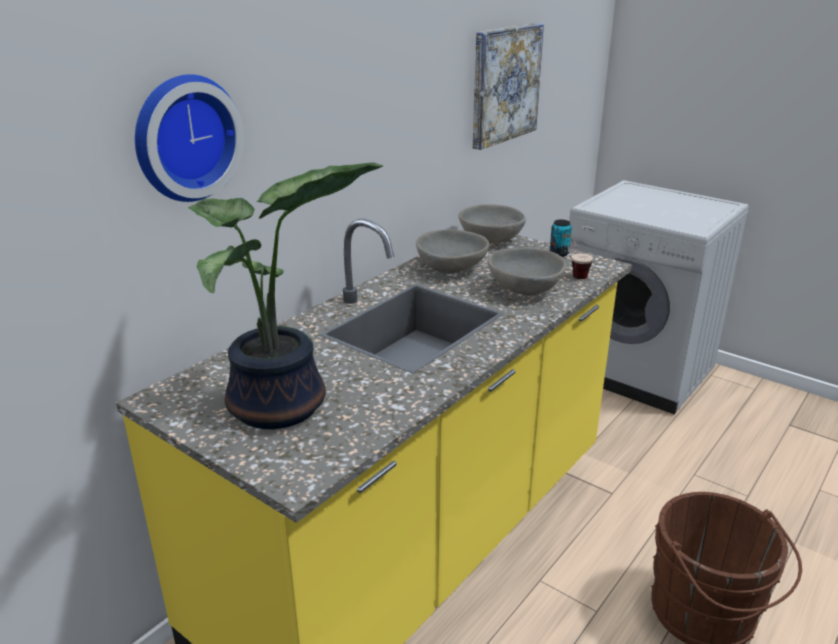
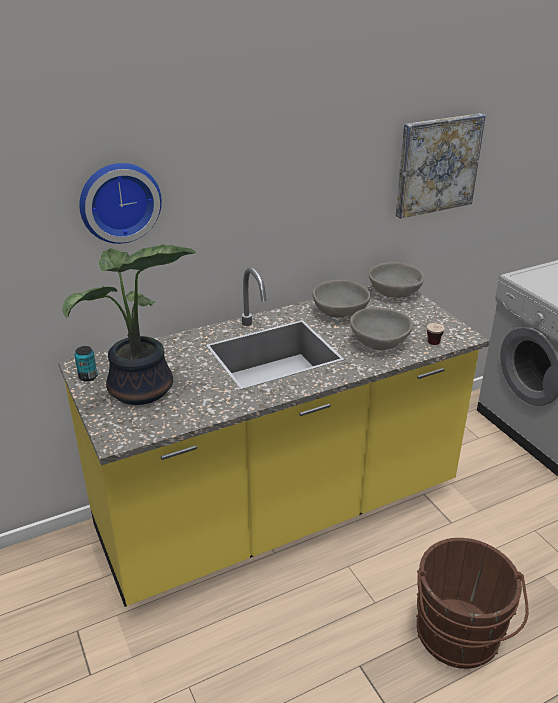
camera: 25 degrees right, 5 degrees up
can [550,220,572,257] -> can moved to [74,346,98,381]

